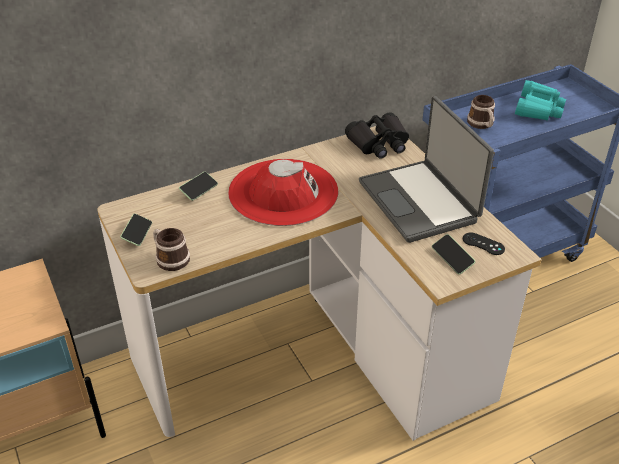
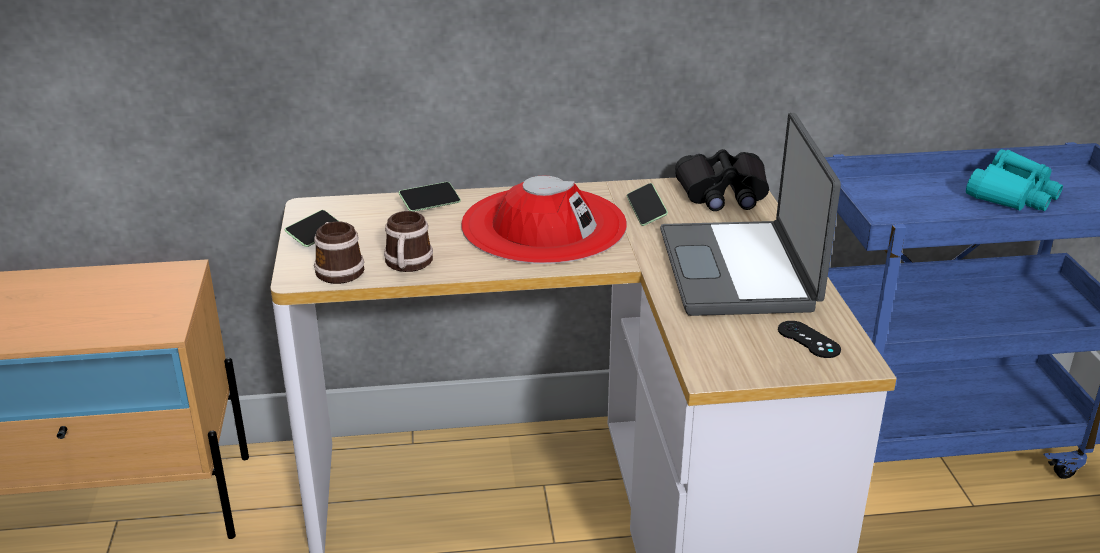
camera: 20 degrees right, 10 degrees down
phone [432,234,475,275] -> phone moved to [627,183,668,226]
mug [467,95,495,129] -> mug moved to [384,211,433,272]

